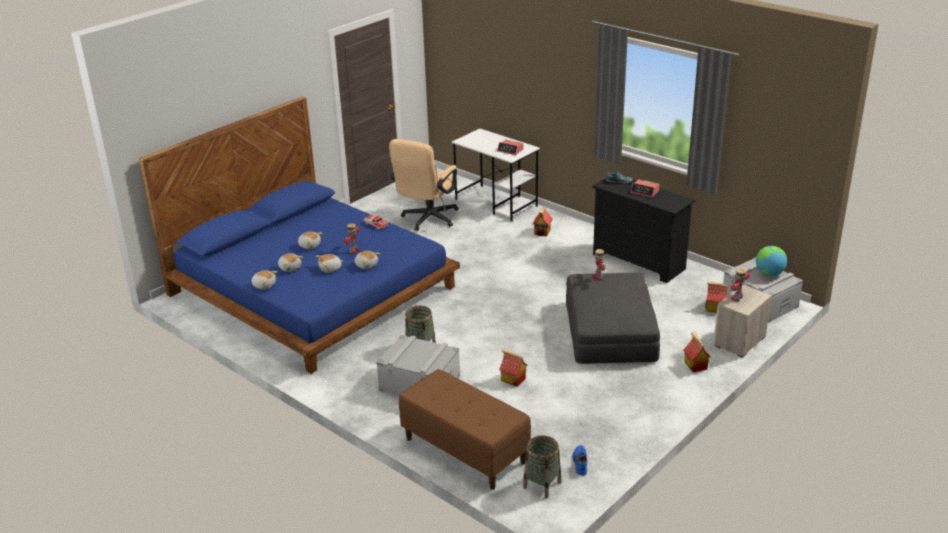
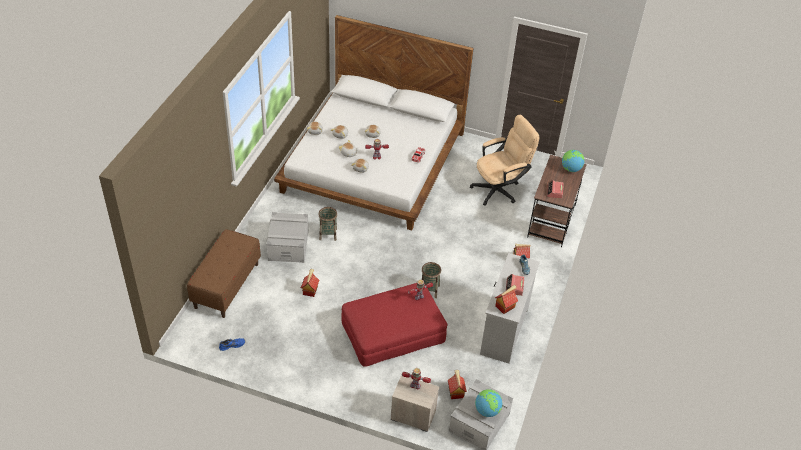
camera: 65 degrees right, 15 degrees up
blue bed [139,96,460,374] -> white bed [274,15,474,231]
beige office chair [389,139,459,231] -> beige office chair turned 150 degrees clockwise [470,115,539,206]
white desk [452,129,540,221] -> brown desk [527,155,587,247]
basket [523,436,561,498] -> basket moved to [422,262,441,298]
grey ottoman [566,272,660,364] -> red ottoman [341,283,447,367]
black dresser [593,173,695,283] -> white dresser [480,253,540,364]
toy house [683,332,712,372] -> toy house moved to [495,285,518,314]
none -> globe [562,150,585,172]

